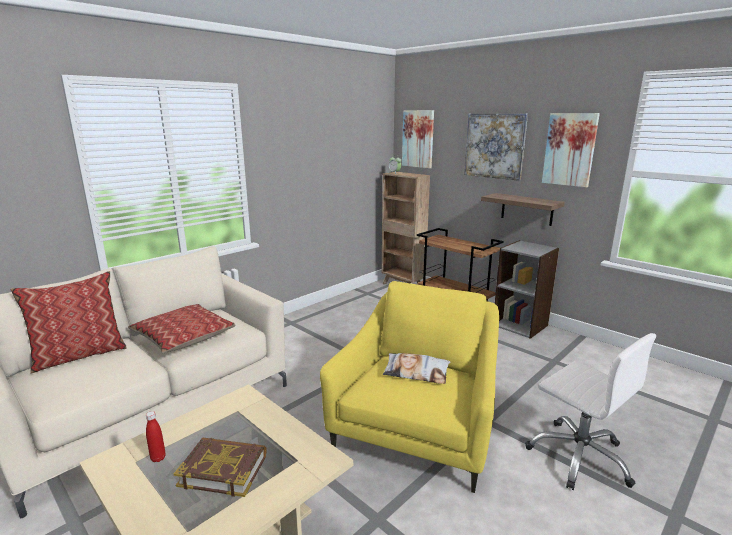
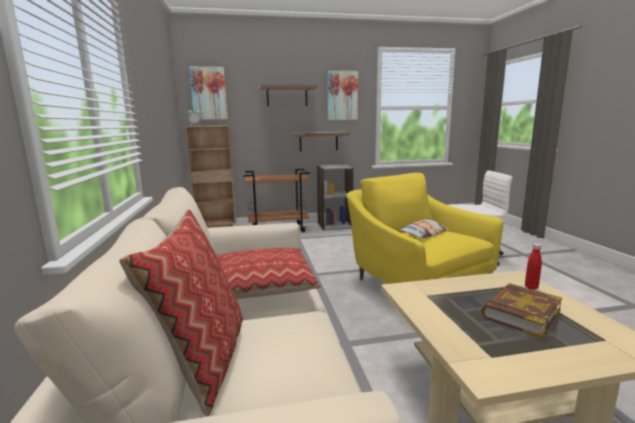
camera: 55 degrees left, 5 degrees down
red bottle [146,411,166,462] -> red bottle moved to [525,244,542,290]
picture [464,114,528,181] -> shelf [259,84,318,106]

